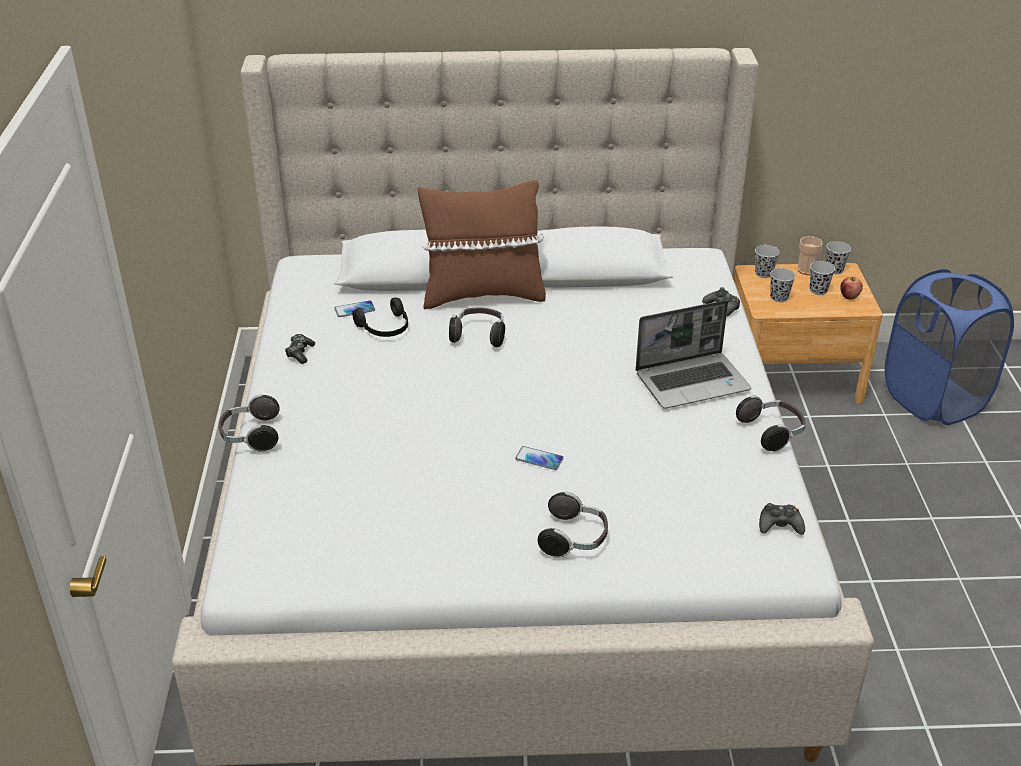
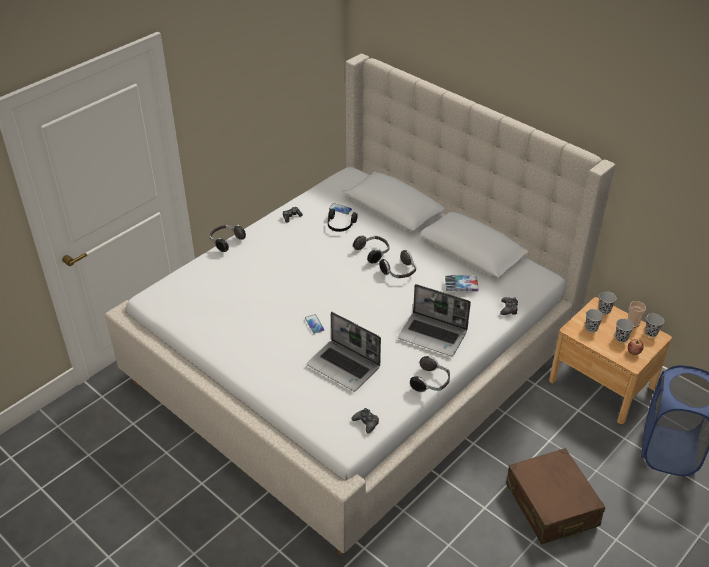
camera: 45 degrees right, 5 degrees up
brown pillow [418,180,546,309] -> none
headphones [538,492,608,558] -> headphones moved to [379,250,416,278]
none -> laptop [307,312,381,391]
none -> book [445,275,478,292]
none -> brown suitcase [506,448,605,544]

